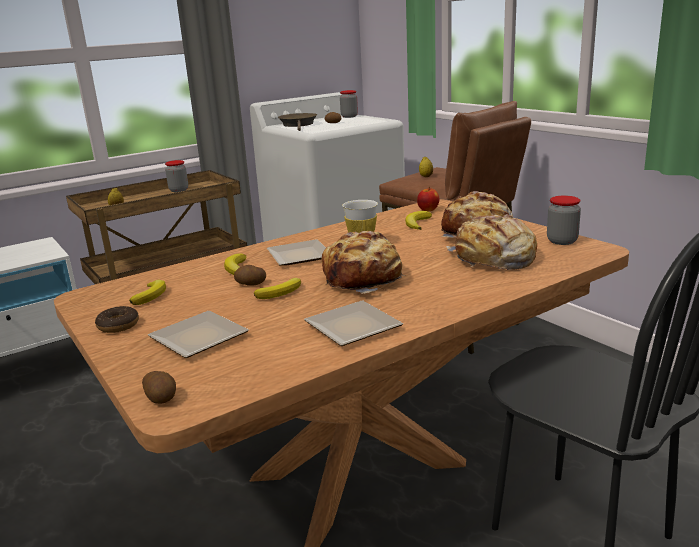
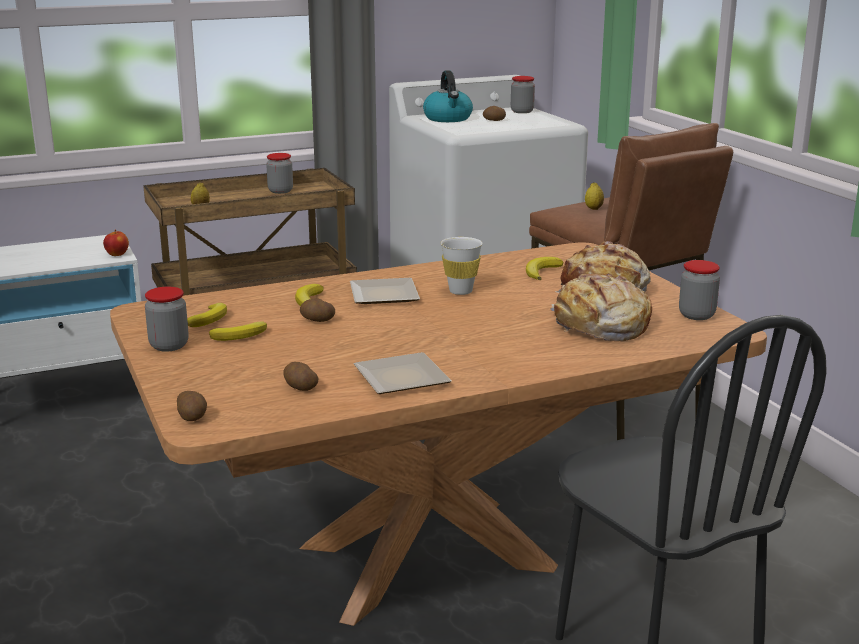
camera: 10 degrees right, 0 degrees up
donut [95,306,139,333] -> jar [145,287,189,352]
plate [148,311,249,358] -> none
banana [254,278,301,299] -> banana moved to [209,321,267,341]
brown frying pan [278,113,317,131] -> kettle [423,70,473,122]
bread [322,231,405,294] -> none
apple [417,187,439,211] -> apple moved to [103,230,129,256]
none -> potato [283,362,318,391]

